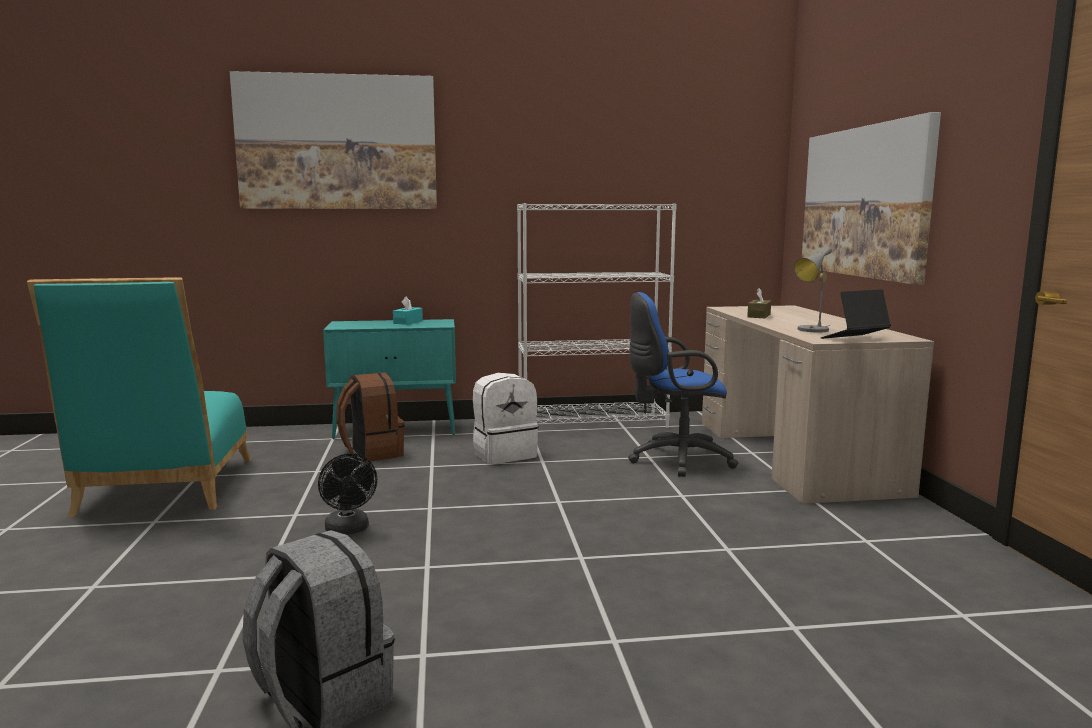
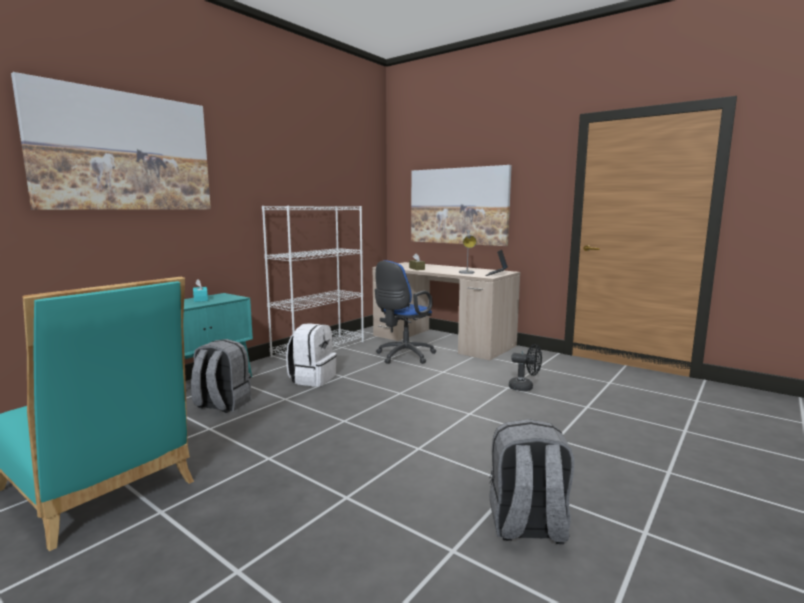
camera: 45 degrees left, 0 degrees up
black fan [318,453,377,535] -> black fan moved to [509,344,542,391]
brown backpack [336,372,405,462] -> grey backpack [191,339,251,413]

